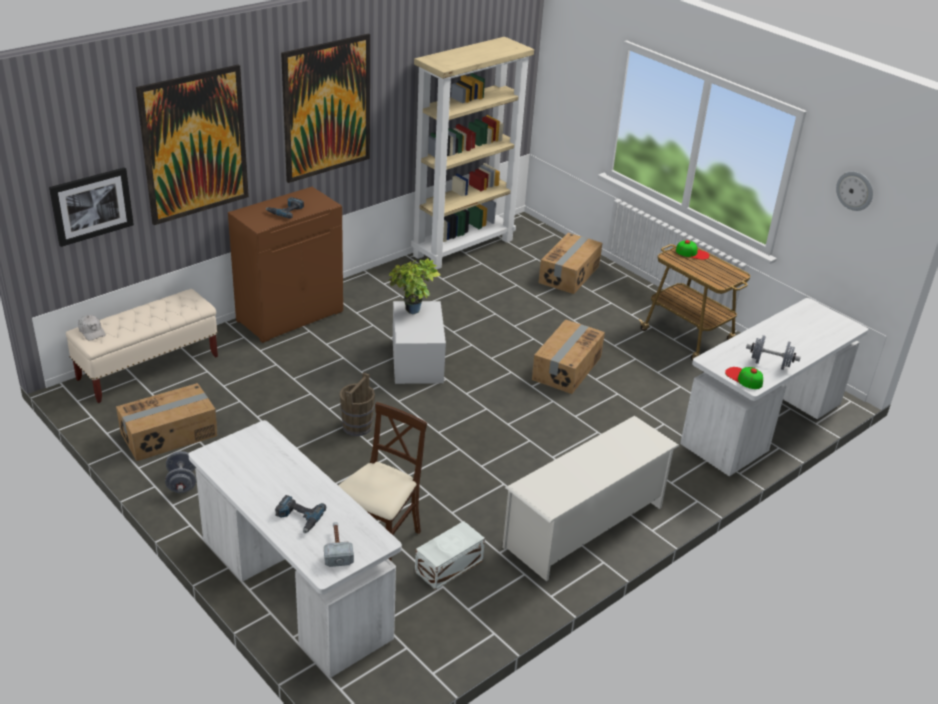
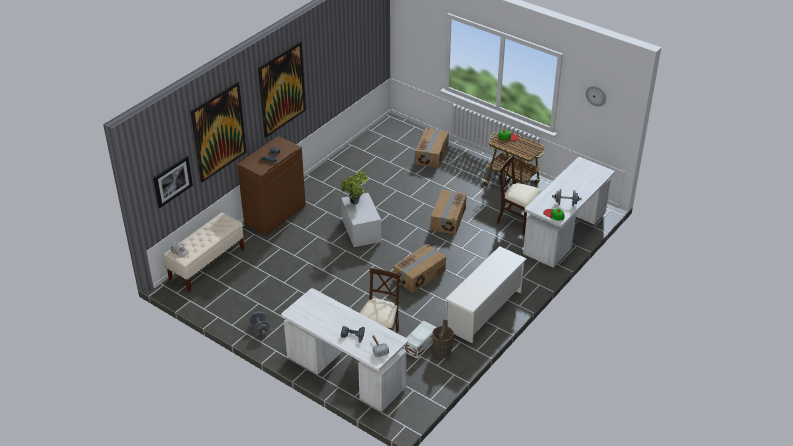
camera: 10 degrees left, 5 degrees up
cardboard box [116,383,217,461] -> cardboard box moved to [393,244,446,293]
brown bucket [340,373,375,436] -> brown bucket moved to [432,319,454,358]
beige bookcase [411,37,534,270] -> none
none -> beige chair [497,155,542,235]

